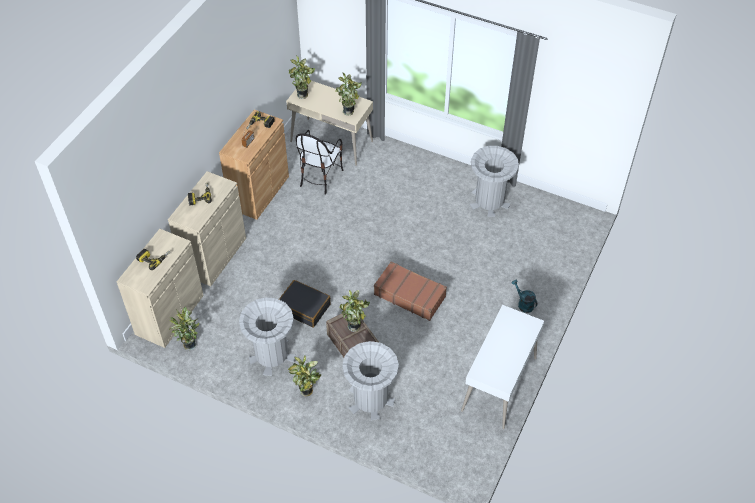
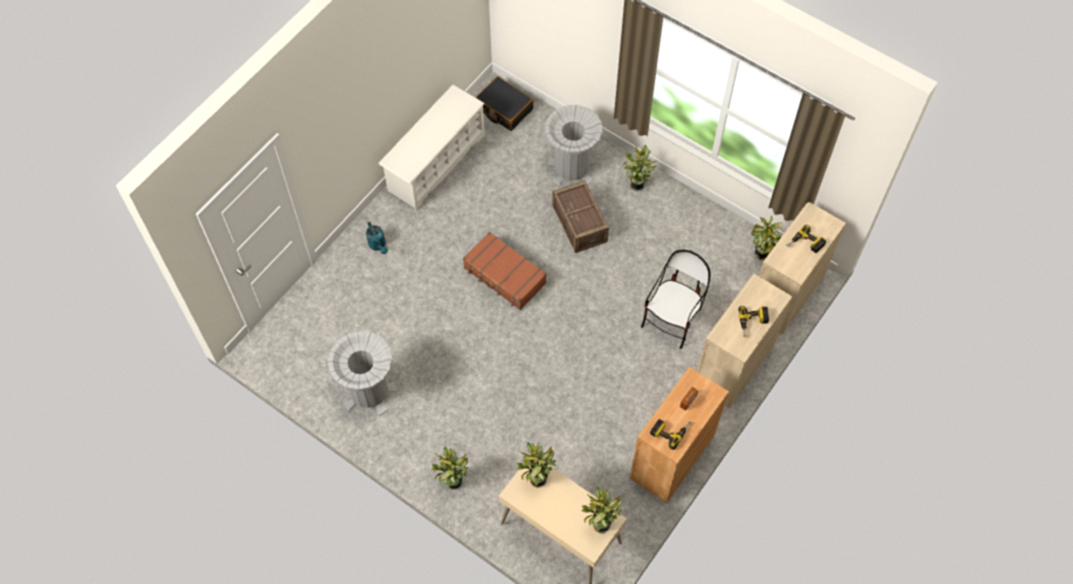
camera: 170 degrees left, 10 degrees up
grey trash can [239,297,296,376] -> none
black suitcase [279,280,330,327] -> black suitcase moved to [476,76,533,131]
chair [296,130,344,195] -> chair moved to [641,250,711,349]
potted plant [339,290,370,332] -> potted plant moved to [431,446,469,490]
white desk [461,305,544,429] -> white shoe rack [379,85,485,211]

